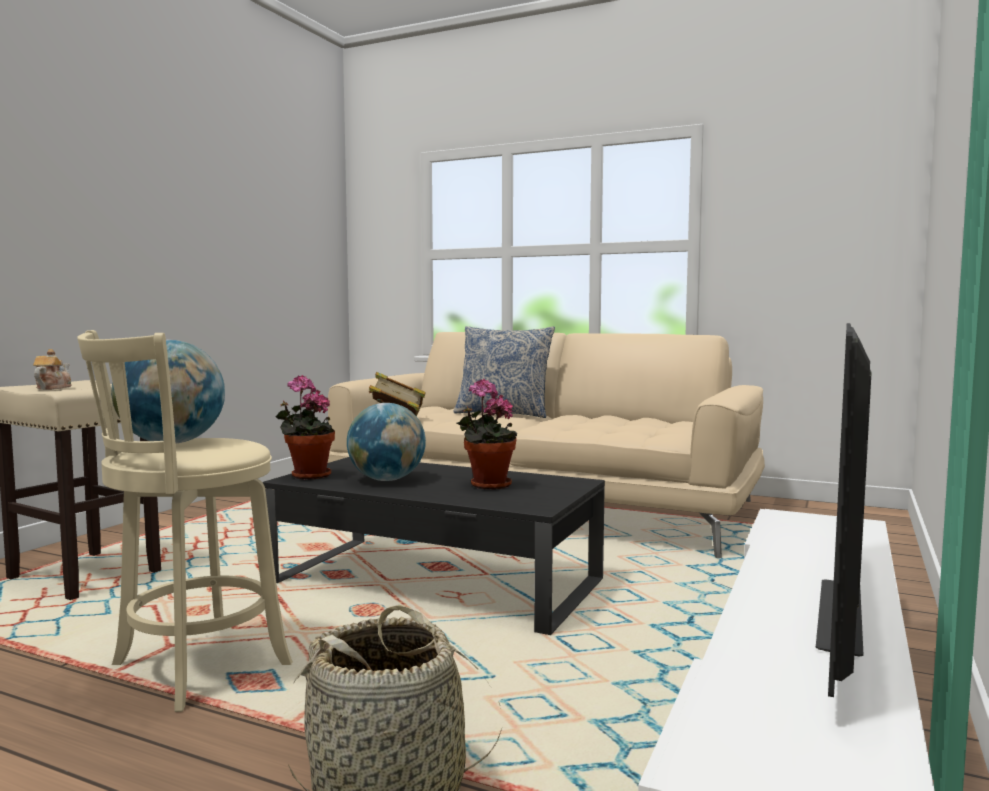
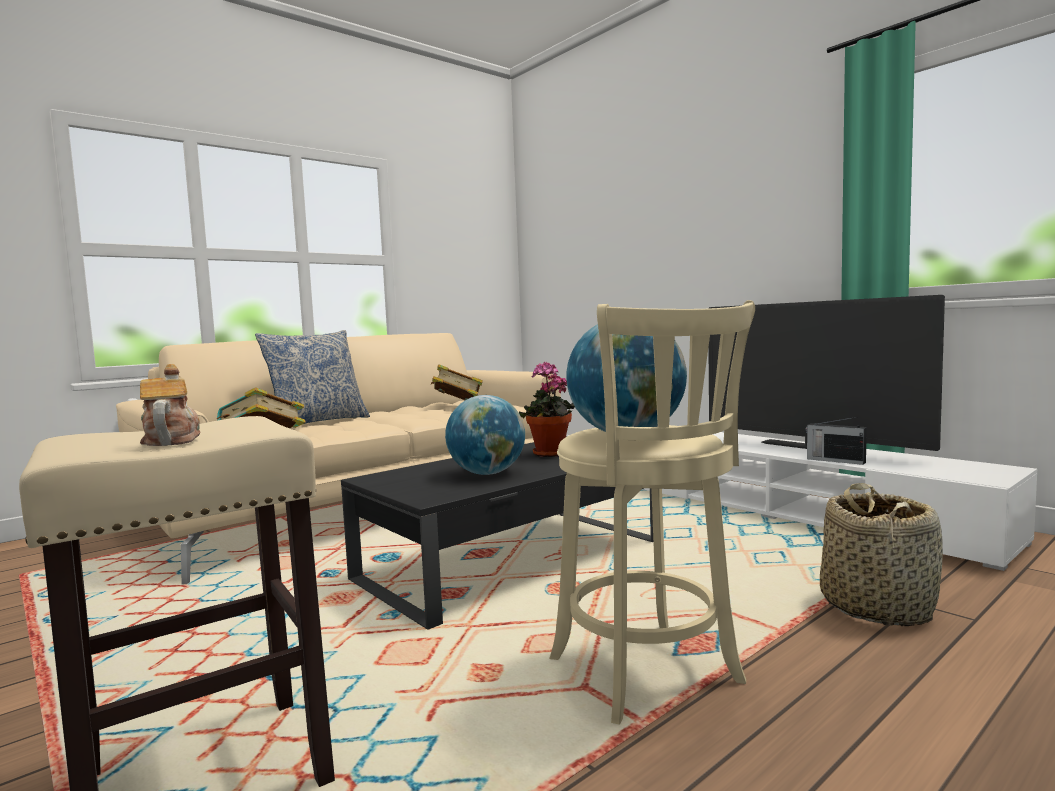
camera: 65 degrees left, 0 degrees up
teapot [33,349,72,390] -> teapot turned 45 degrees clockwise [140,364,200,446]
potted plant [276,375,335,480] -> none
none -> book [431,364,483,401]
none -> radio [805,417,867,465]

